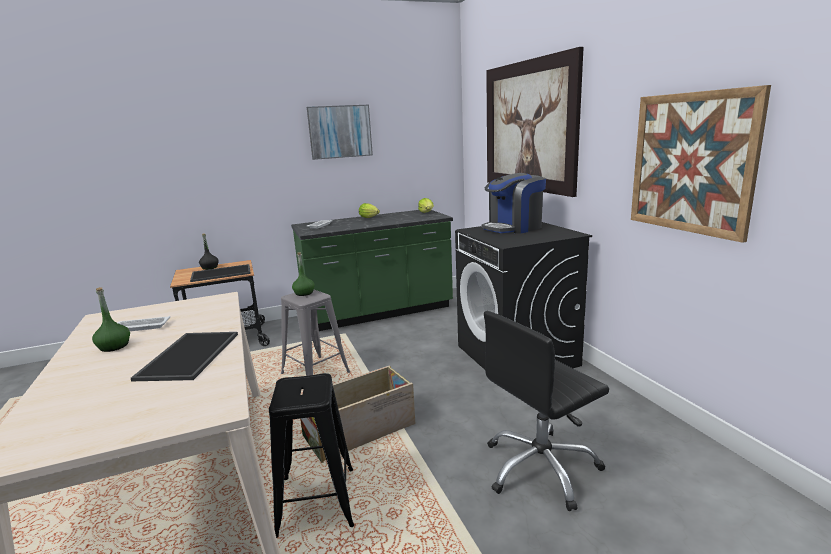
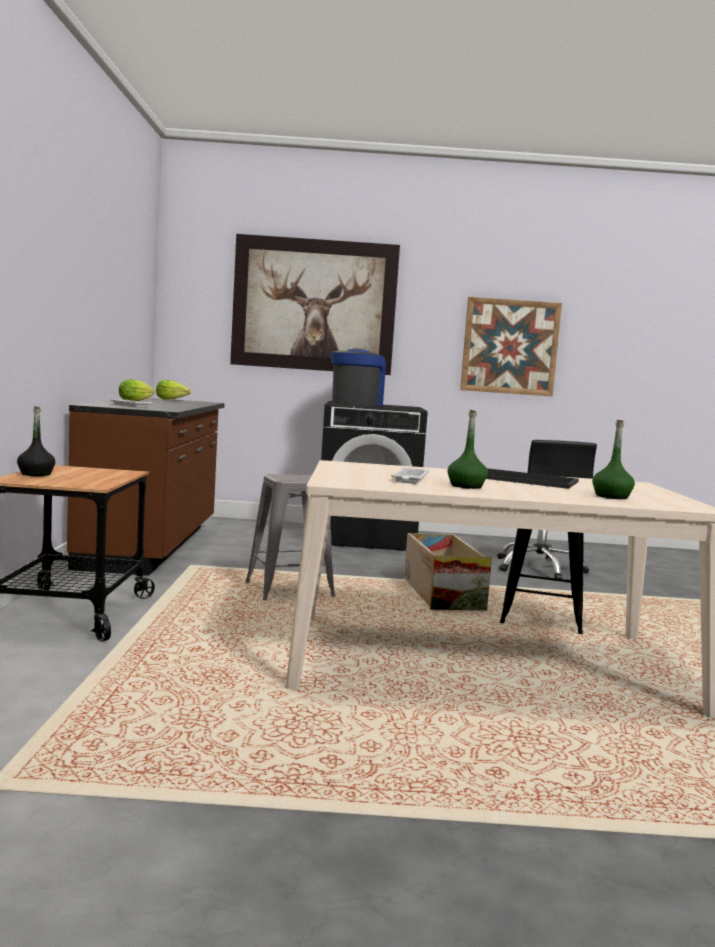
camera: 70 degrees left, 10 degrees down
tray [190,264,251,282] -> none
green counter [291,210,453,331] -> brown counter [67,398,224,576]
green bottle [292,252,315,296] -> green bottle moved to [592,420,635,499]
picture [307,105,373,160] -> none
coffee machine [481,173,546,234] -> coffee machine turned 150 degrees counterclockwise [331,348,386,406]

